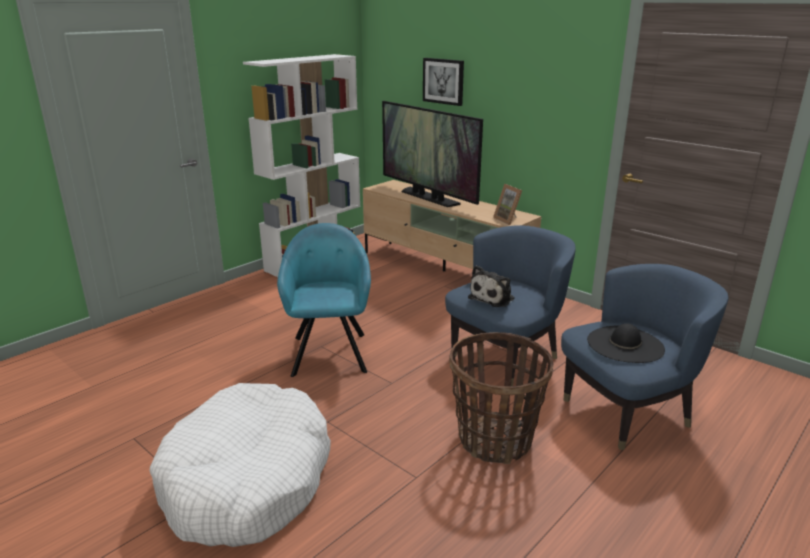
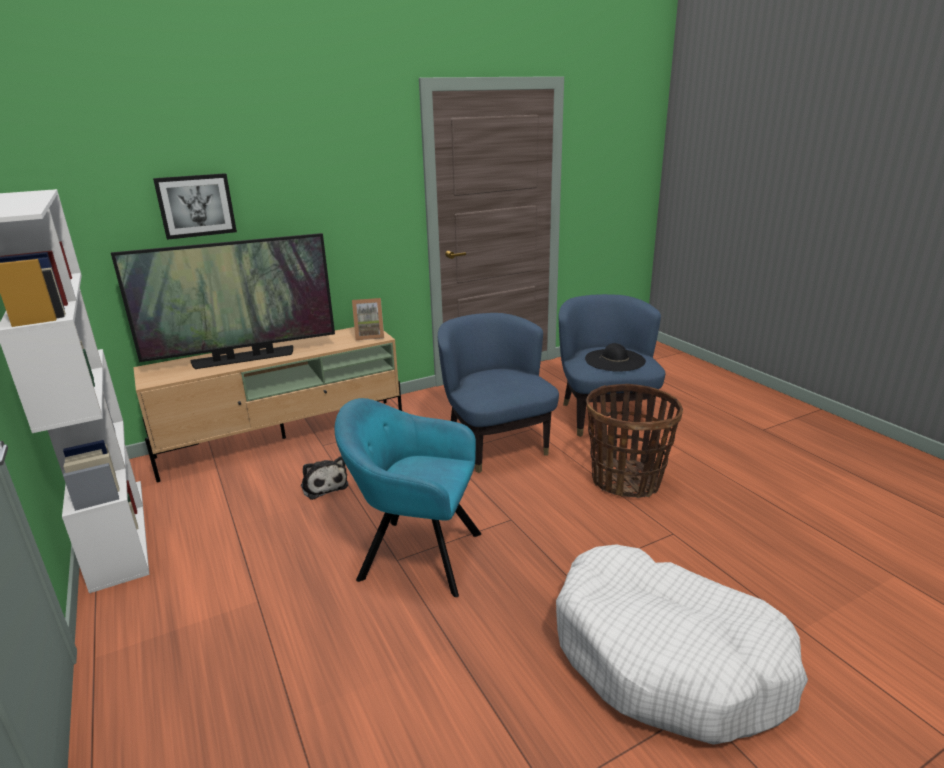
camera: 70 degrees left, 0 degrees up
plush toy [468,265,515,307] -> plush toy moved to [301,456,349,500]

